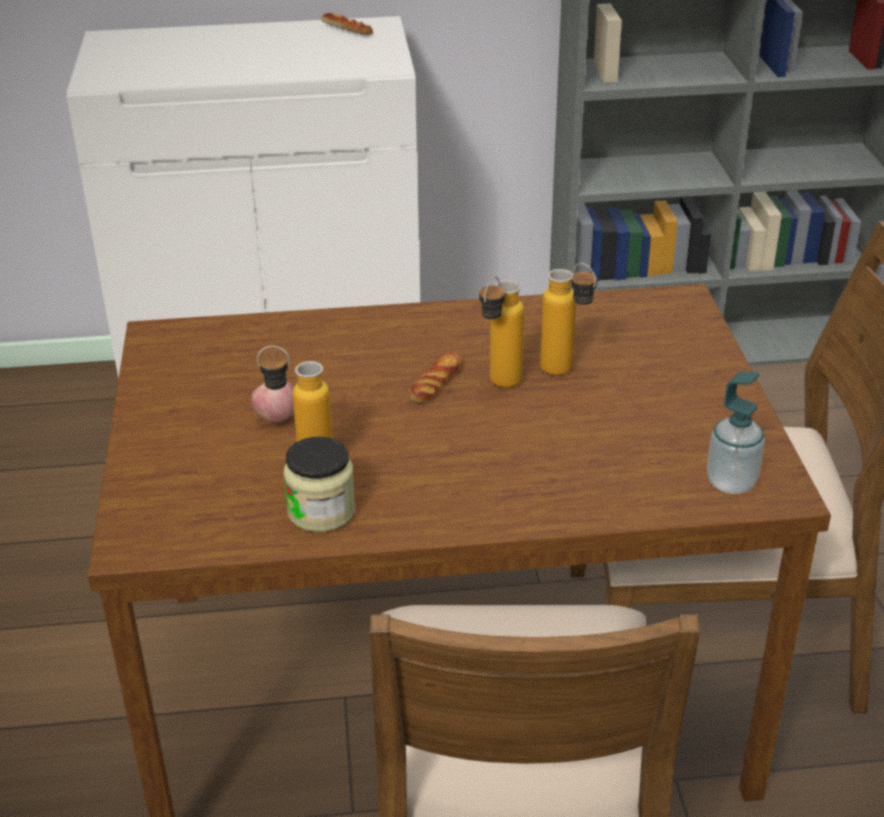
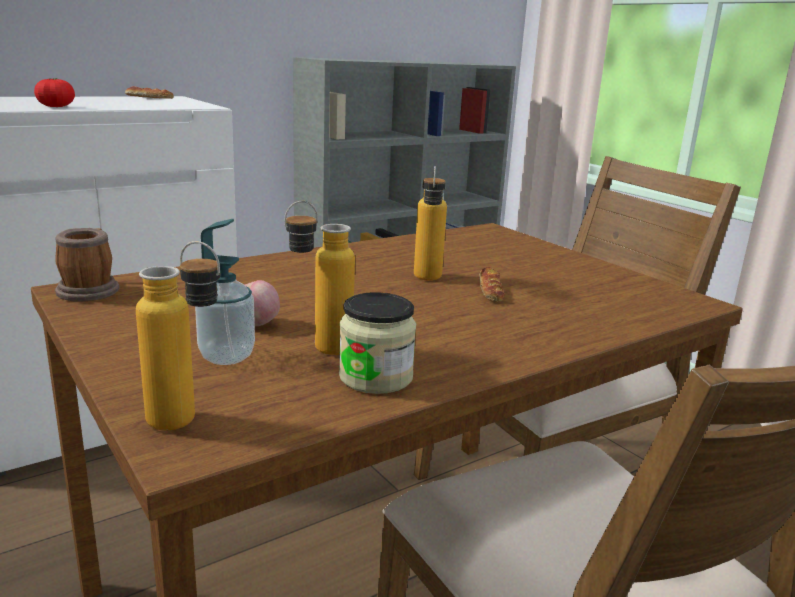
camera: 30 degrees left, 15 degrees down
bread [408,353,462,403] -> bread moved to [479,267,505,302]
bottle [540,263,597,376] -> bottle moved to [136,241,220,431]
soap dispenser [707,372,765,494] -> soap dispenser moved to [195,219,255,365]
none -> tomato [34,78,75,107]
none -> mug [55,228,119,302]

